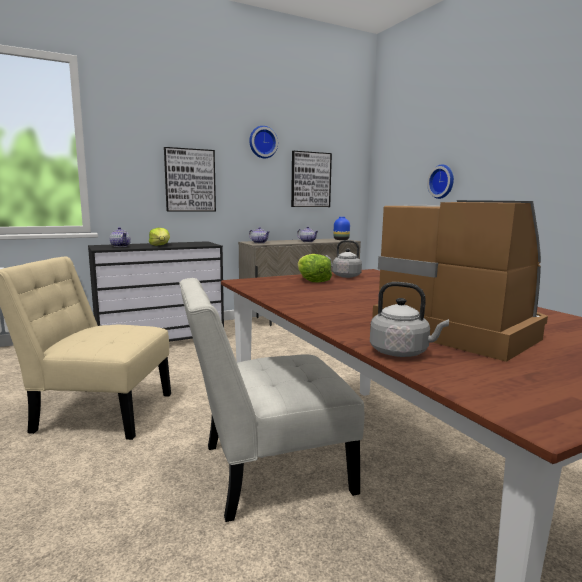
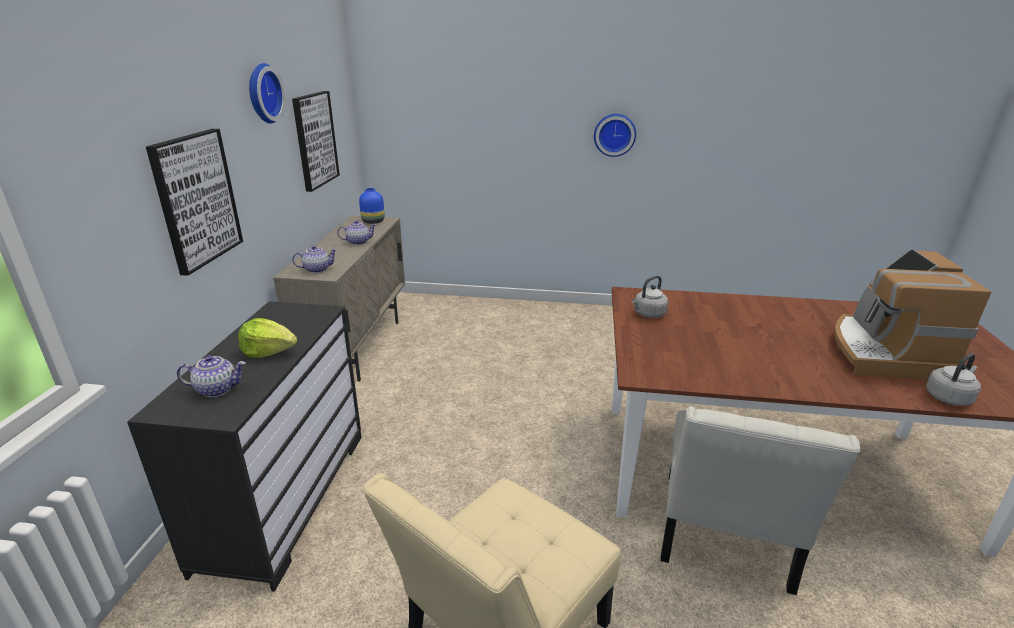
camera: 55 degrees left, 15 degrees up
lettuce [298,254,332,283] -> none
coffee machine [372,200,548,362] -> coffee machine turned 75 degrees counterclockwise [834,249,991,380]
wall clock [427,164,454,199] -> wall clock moved to [594,114,636,157]

